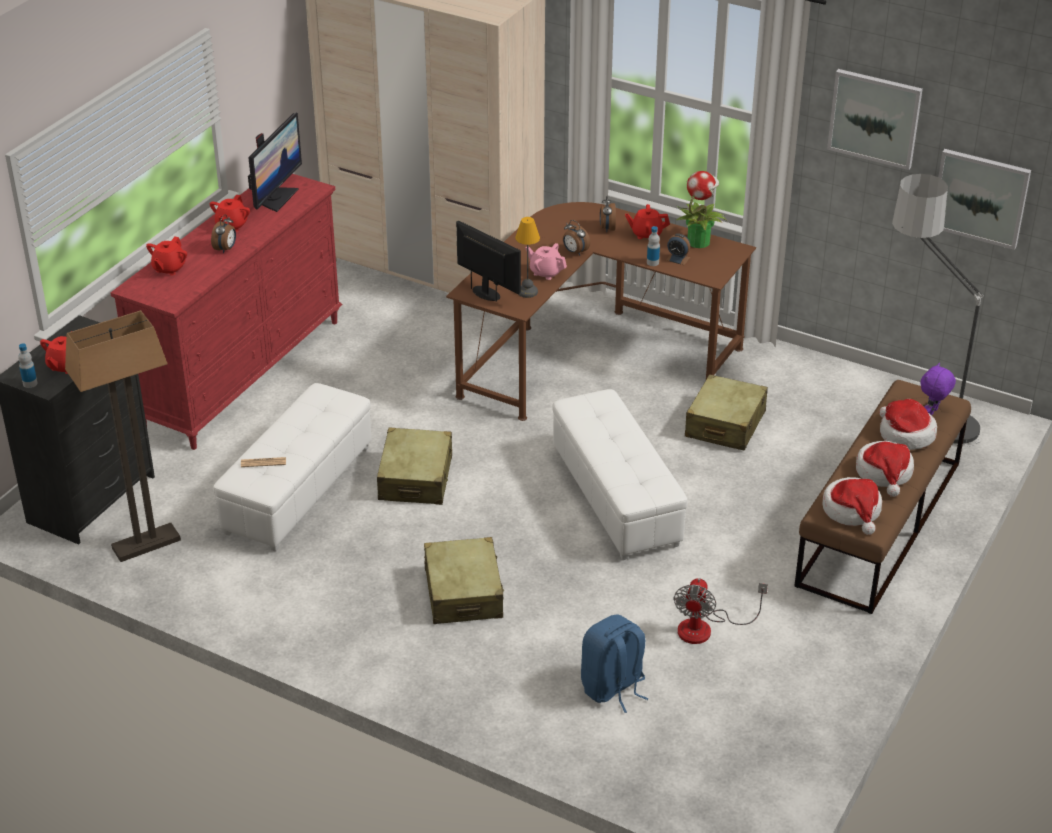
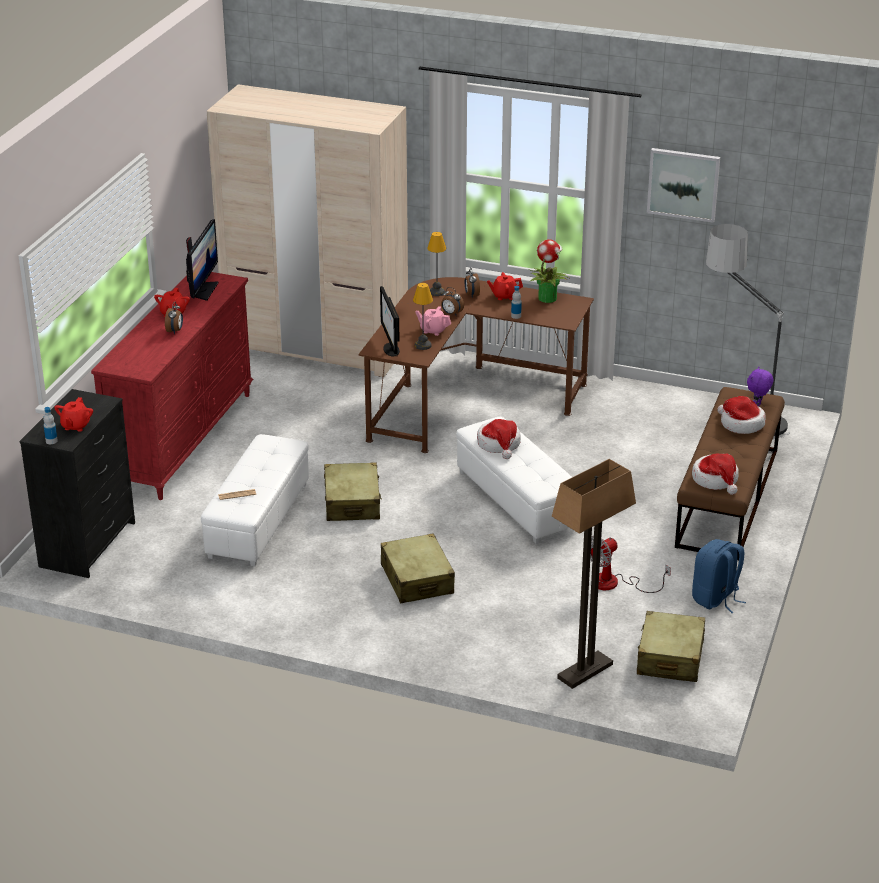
camera: 10 degrees left, 5 degrees down
floor lamp [65,310,181,562] -> floor lamp moved to [552,459,636,689]
red teapot [146,237,187,276] -> none
monitor [456,221,521,302] -> monitor turned 135 degrees counterclockwise [380,286,400,357]
blue backpack [581,615,649,713] -> blue backpack moved to [692,539,746,613]
alarm clock [666,233,690,265] -> none
fan [673,578,768,644] -> fan turned 45 degrees clockwise [590,536,671,593]
beige suitcase [685,374,768,450] -> beige suitcase moved to [637,611,705,682]
hat [856,441,914,497] -> hat moved to [477,419,521,459]
picture [938,149,1031,250] -> none
none -> table lamp [427,232,446,296]

